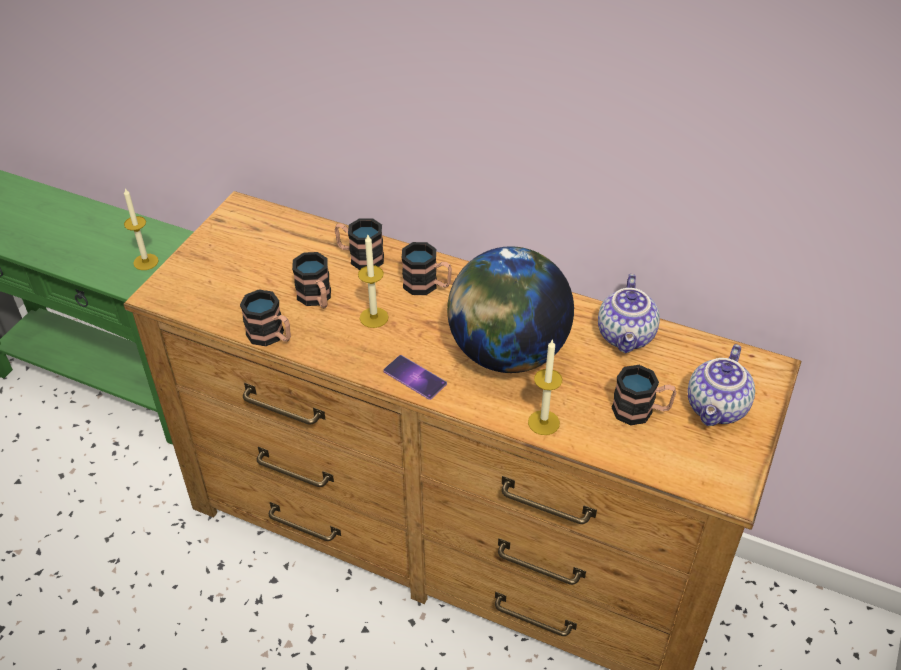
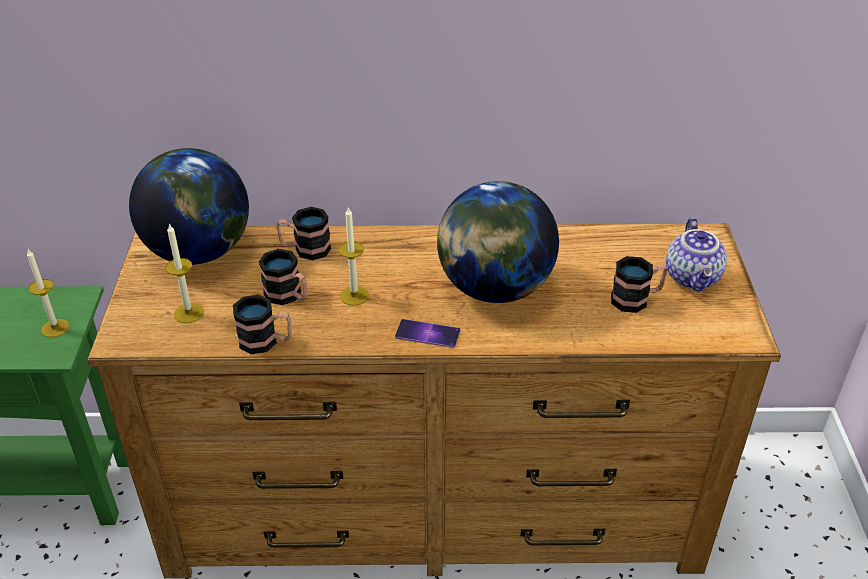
camera: 25 degrees left, 5 degrees down
mug [402,242,452,295] -> none
candle [528,339,562,435] -> candle moved to [165,223,204,323]
teapot [598,274,660,353] -> none
none -> globe [129,148,249,265]

